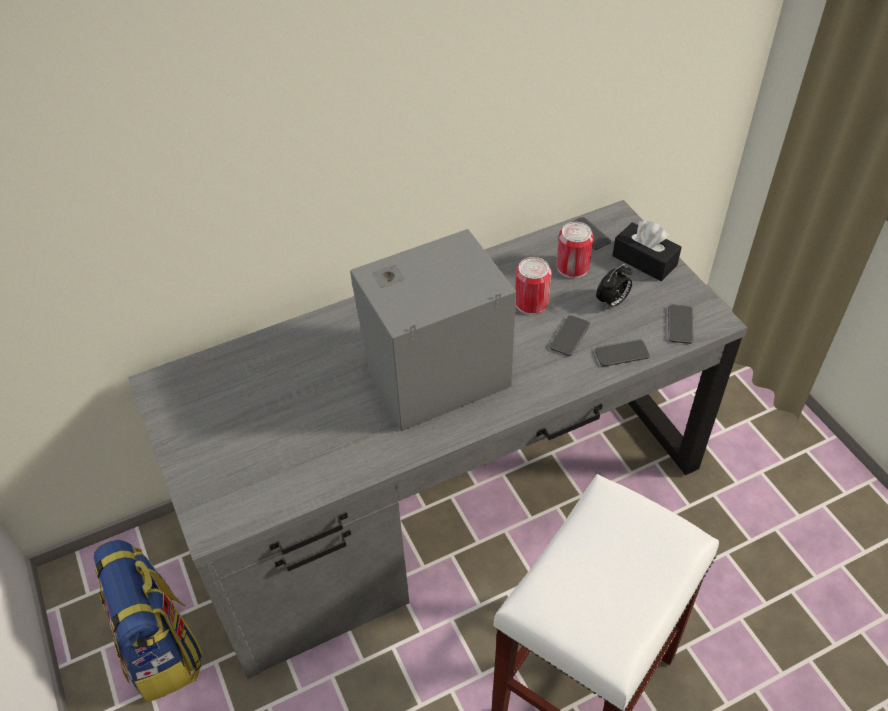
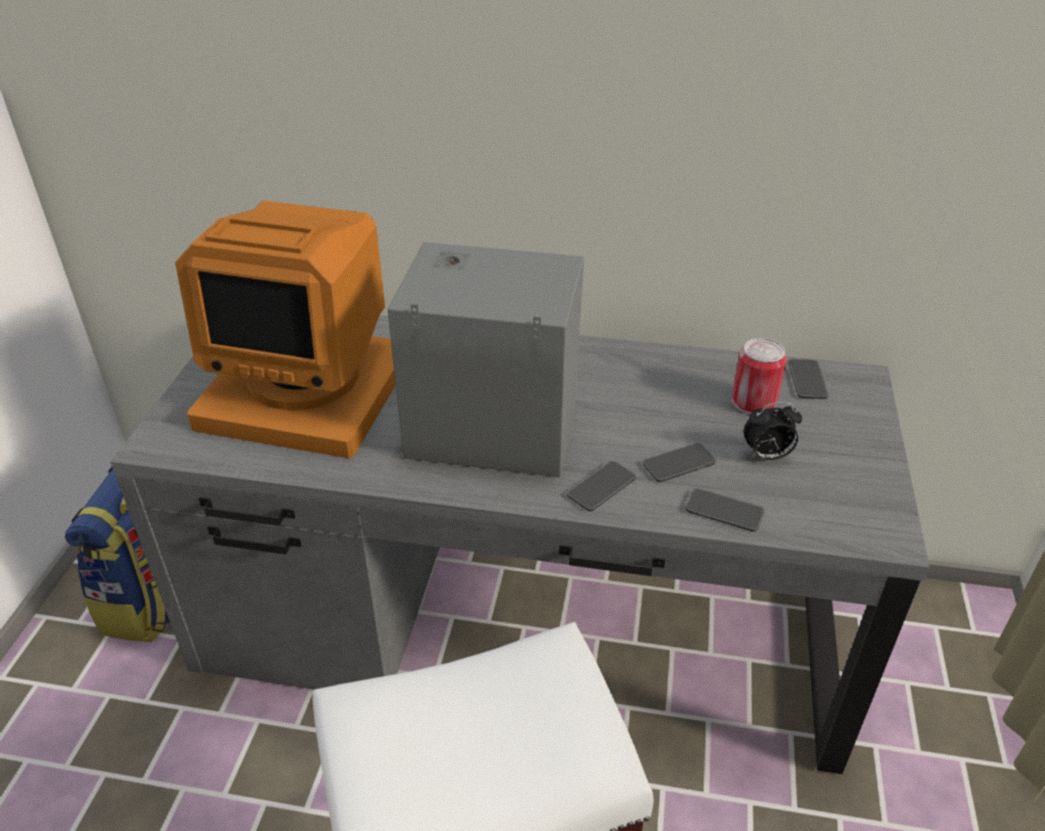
camera: 35 degrees right, 10 degrees down
can [515,257,551,315] -> none
black tissue box [612,221,682,281] -> none
phone [668,305,694,344] -> phone moved to [567,461,636,511]
none -> monitor [175,201,396,459]

